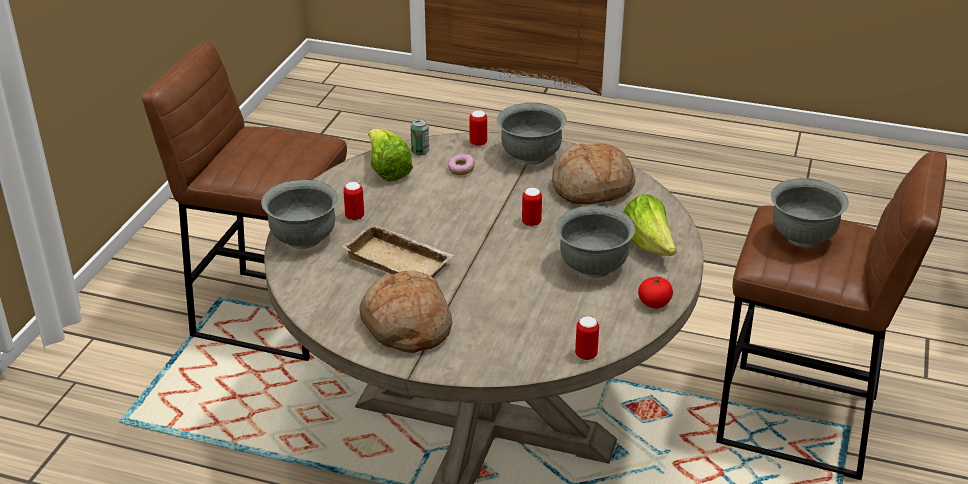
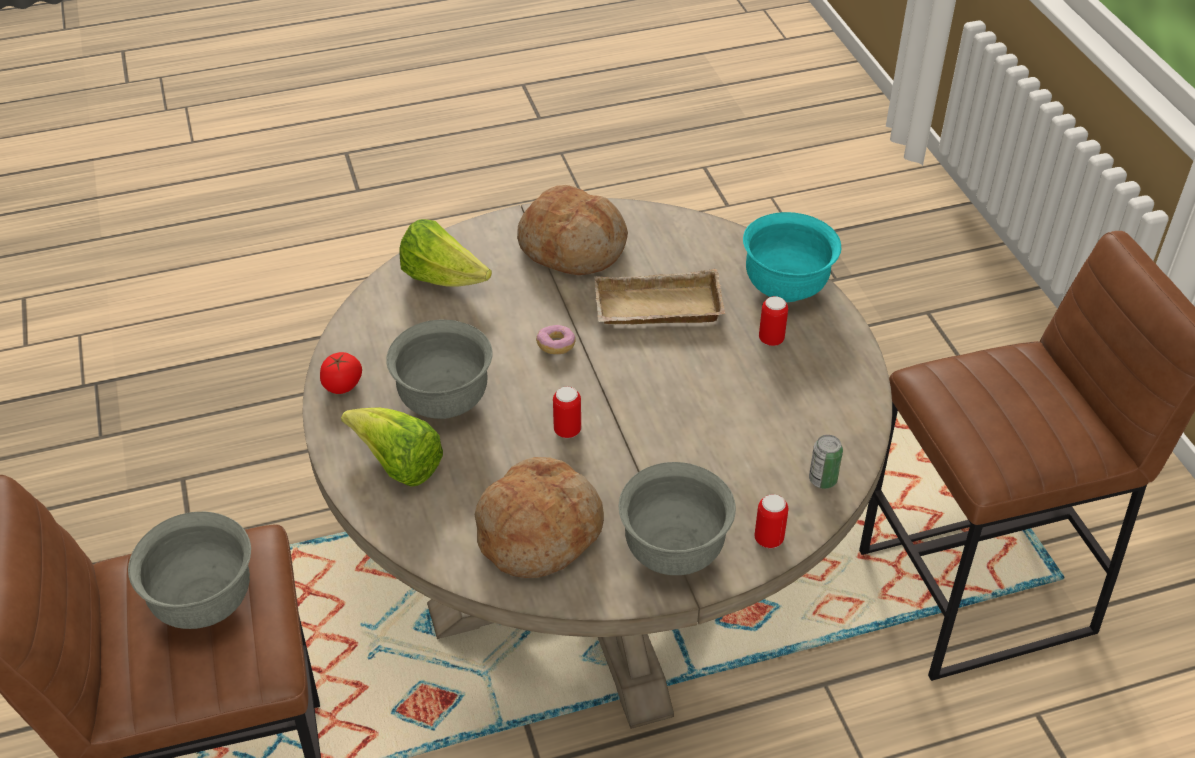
camera: 145 degrees right, 10 degrees up
grey bowl [261,180,338,249] -> turquoise bowl [743,212,841,302]
lettuce [368,129,413,181] -> lettuce moved to [399,219,492,287]
donut [448,154,475,175] -> donut moved to [536,325,576,354]
can [575,316,599,360] -> none

